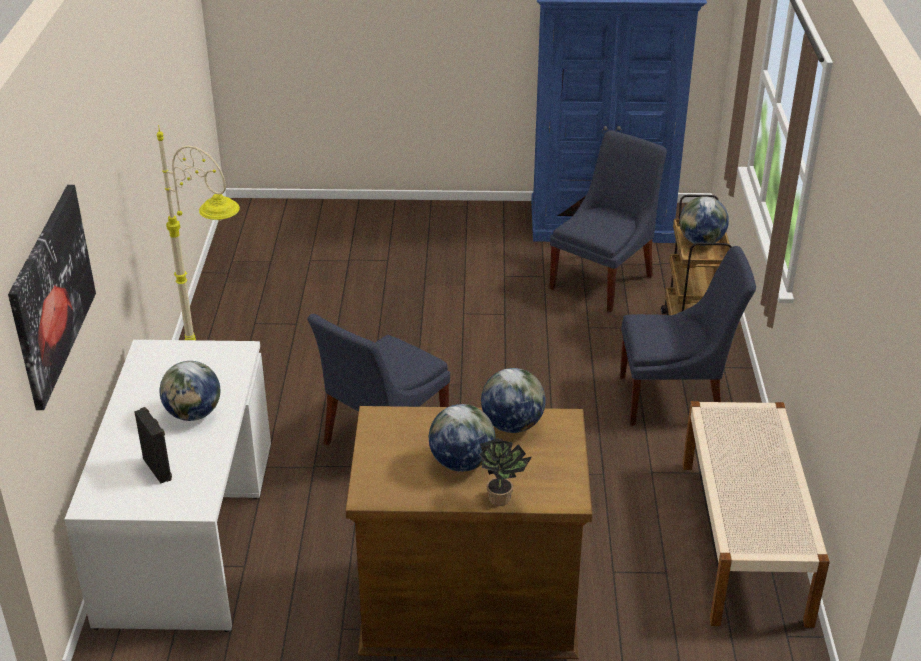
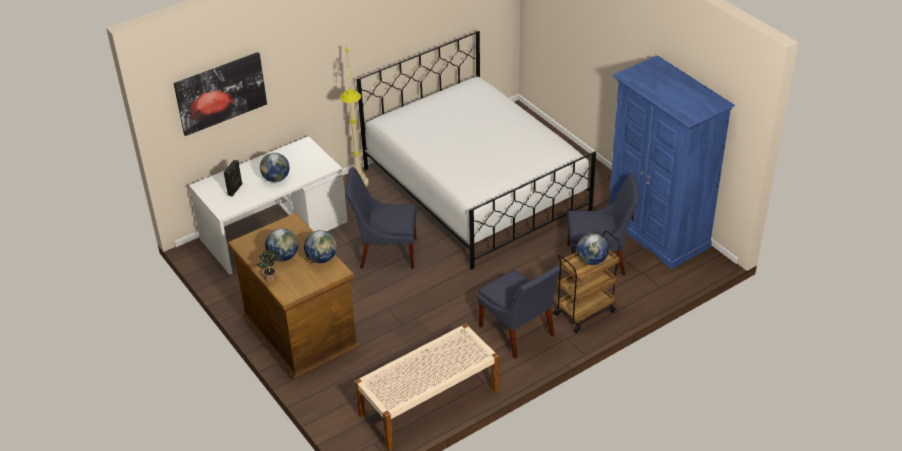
camera: 55 degrees right, 5 degrees up
none -> white bed [356,31,596,270]

